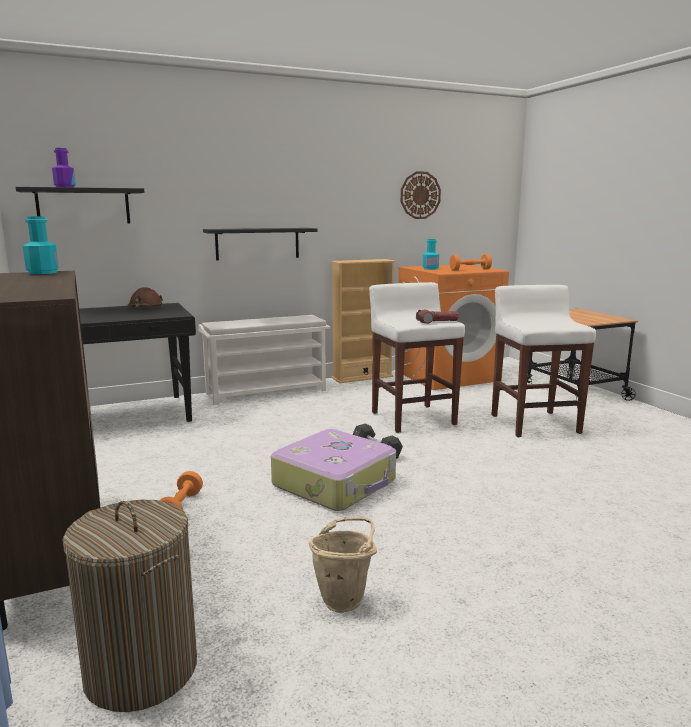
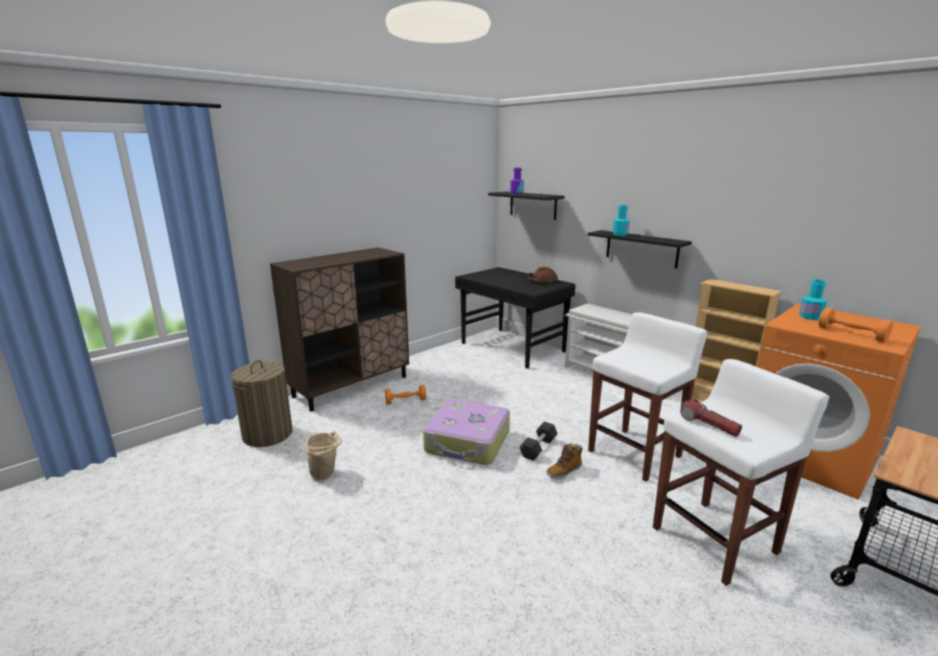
camera: 70 degrees right, 5 degrees up
turquoise bottle [23,216,59,274] -> turquoise bottle moved to [613,205,630,236]
wall clock [401,171,441,219] -> none
flashlight [416,309,458,324] -> flashlight moved to [680,399,742,437]
none -> boot [547,443,582,479]

